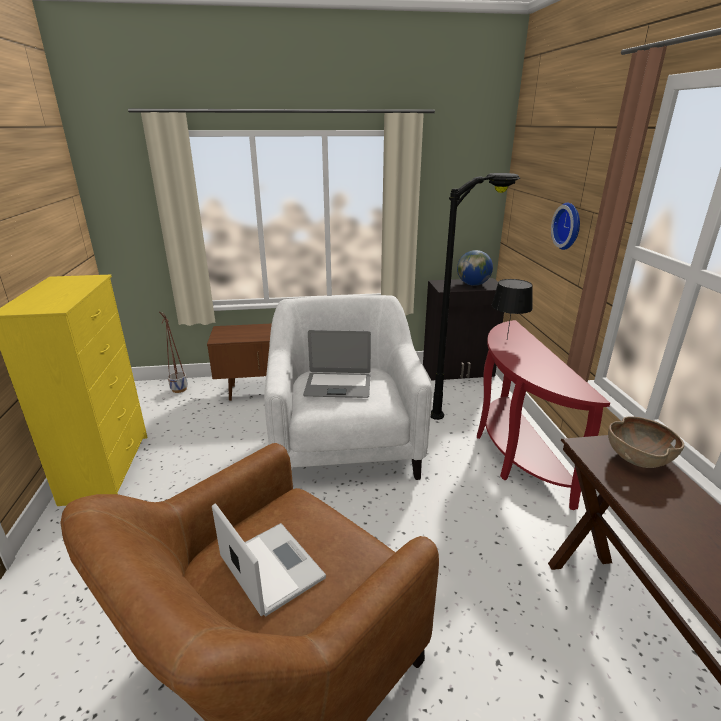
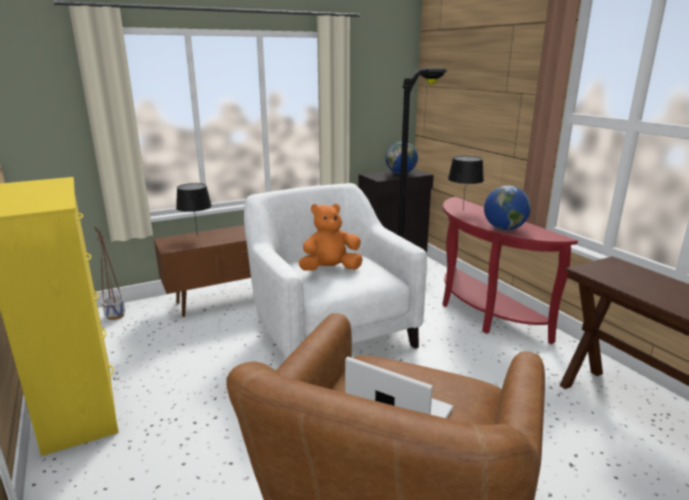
camera: 20 degrees left, 5 degrees down
laptop [303,330,371,398] -> orange plush toy [299,204,363,271]
wall clock [551,203,580,250] -> none
brown bowl [608,416,684,468] -> none
none -> black table lamp [176,183,212,236]
none -> globe [484,186,531,230]

